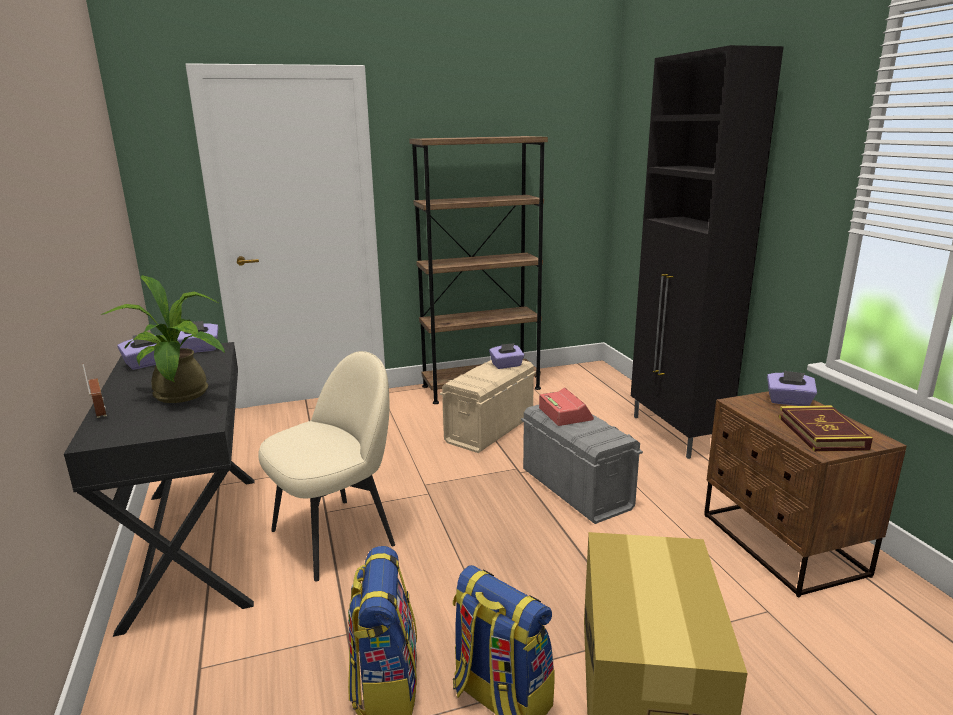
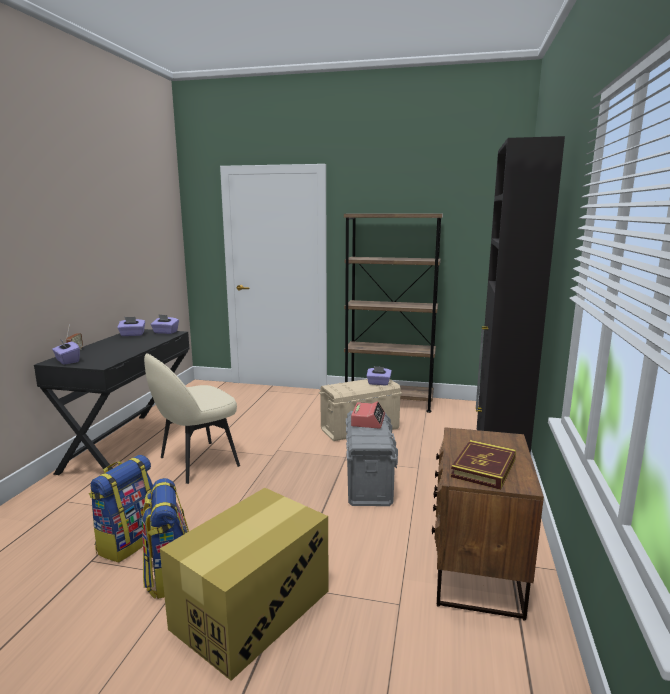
camera: 30 degrees right, 5 degrees down
potted plant [101,275,225,403] -> none
beige chair [258,351,395,582] -> beige chair turned 150 degrees clockwise [144,354,240,484]
purple tissue box [767,371,817,406] -> purple tissue box moved to [52,339,80,365]

